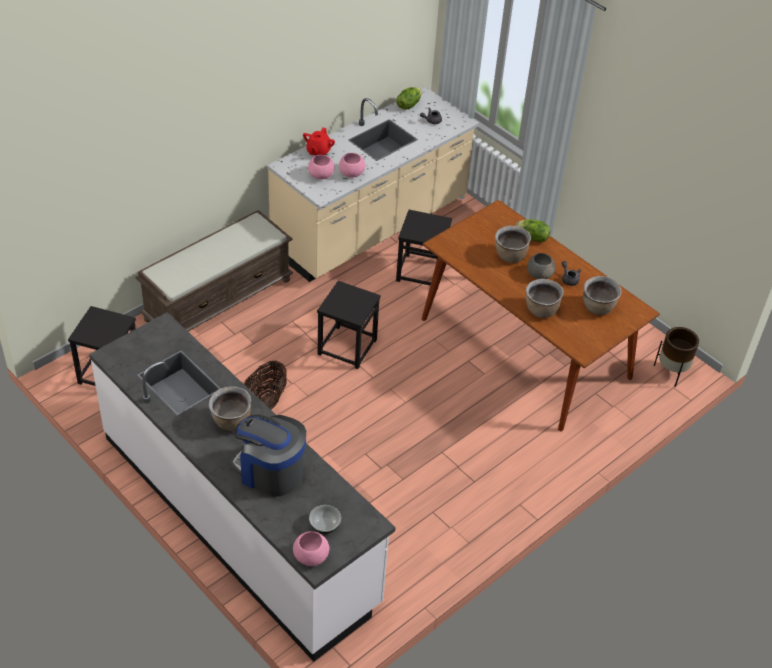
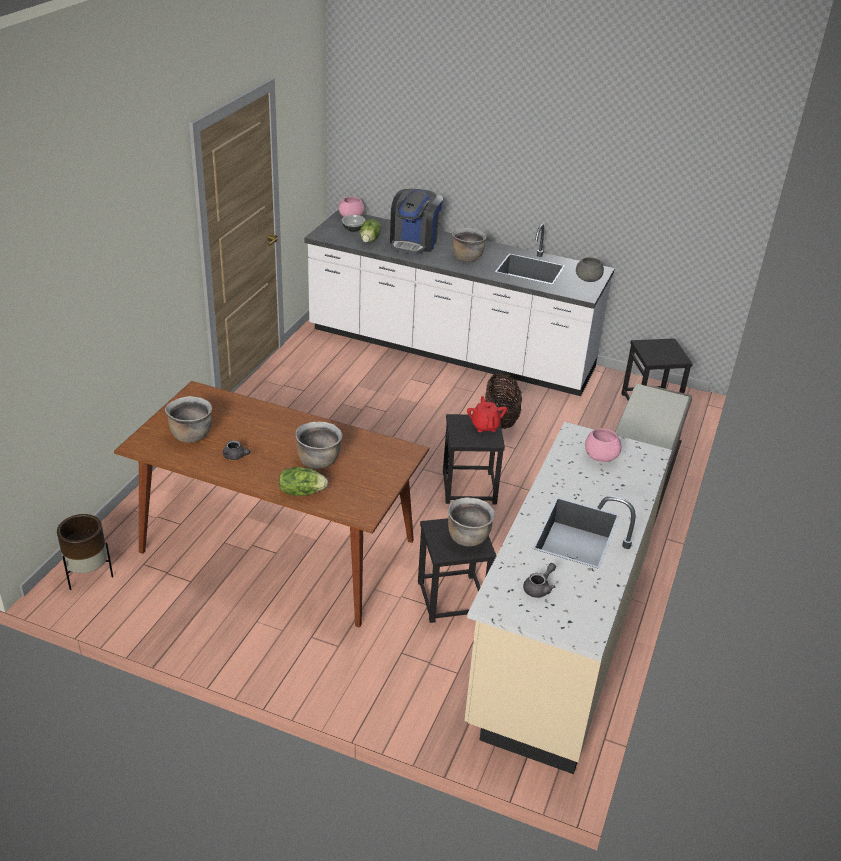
camera: 155 degrees right, 10 degrees down
coffee machine [230,414,306,497] -> coffee machine turned 105 degrees clockwise [390,189,443,255]
red teapot [303,128,335,156] -> red teapot moved to [467,396,507,432]
pink bowl [339,153,365,178] -> none
lettuce [396,87,422,110] -> lettuce moved to [360,219,381,243]
brown cooking pot [526,279,564,318] -> brown cooking pot moved to [448,497,495,546]
grey bowl [527,253,555,279] -> grey bowl moved to [576,257,604,282]

